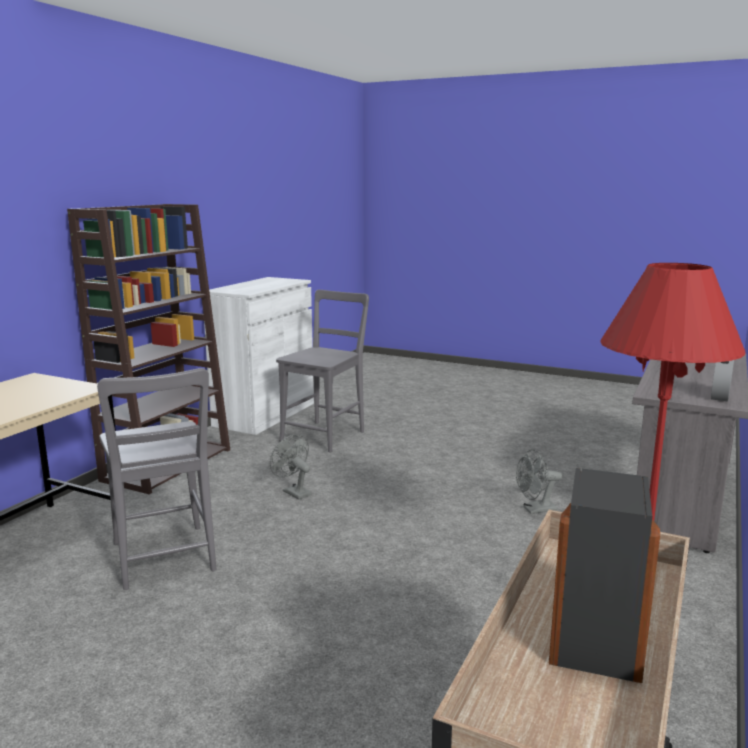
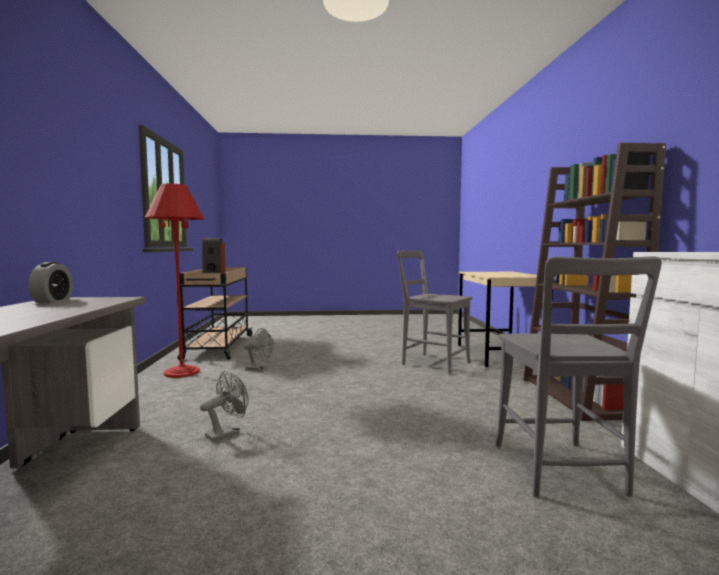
camera: 150 degrees right, 10 degrees down
grey fan [270,435,312,500] -> grey fan moved to [244,328,274,371]

